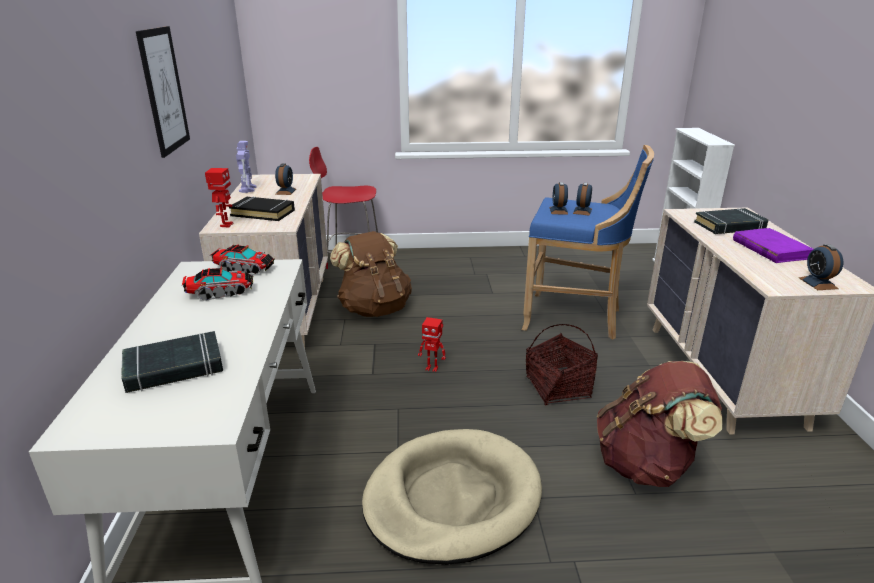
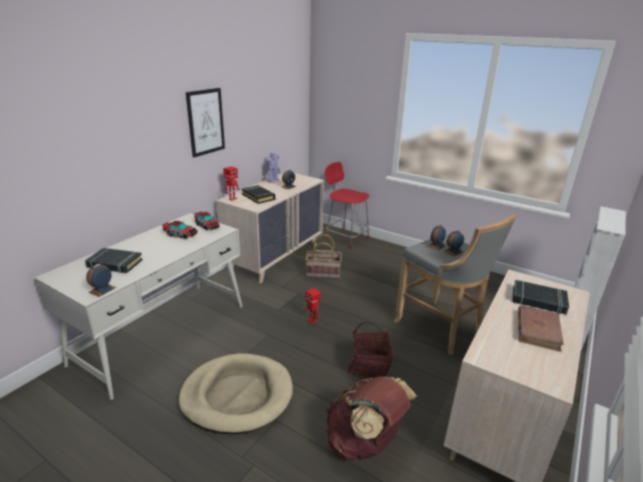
camera: 35 degrees right, 0 degrees up
brown backpack [330,231,412,317] -> basket [305,234,341,279]
blue stool [522,145,654,339] -> grey stool [394,214,516,355]
purple book [733,228,814,263] -> brown book [518,306,564,352]
alarm clock [799,244,843,290] -> alarm clock moved to [86,264,116,297]

